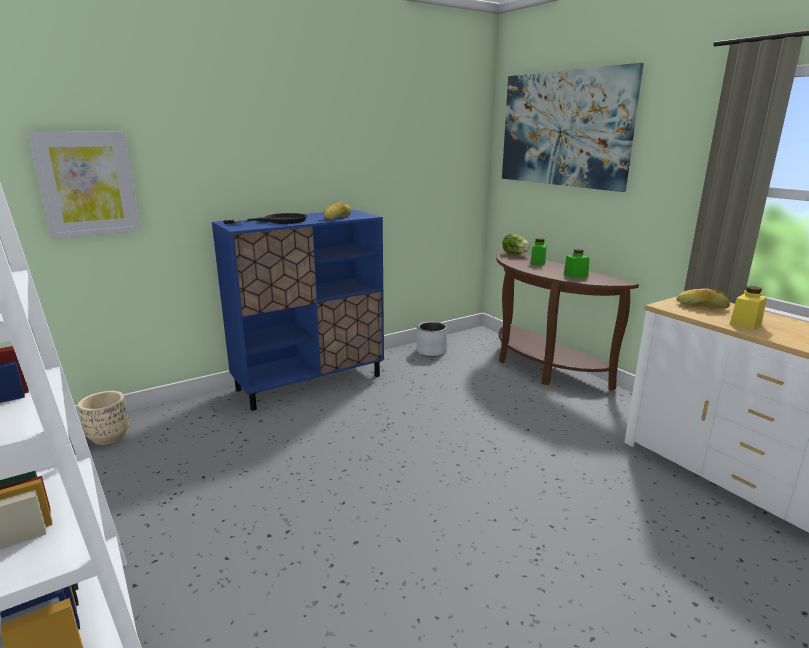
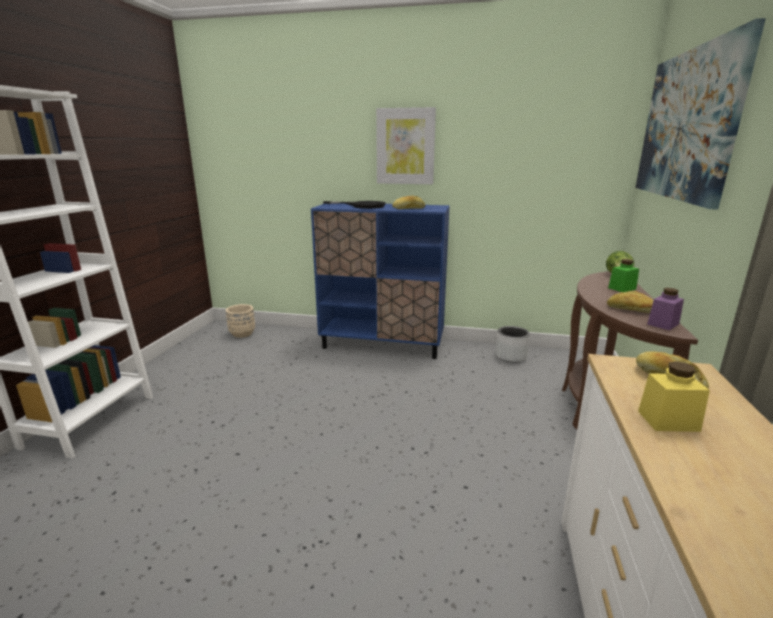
camera: 45 degrees right, 0 degrees up
picture [27,131,141,239] -> picture moved to [376,107,436,184]
green jar [564,249,590,278] -> bread [607,291,654,313]
none -> purple jar [647,288,684,331]

